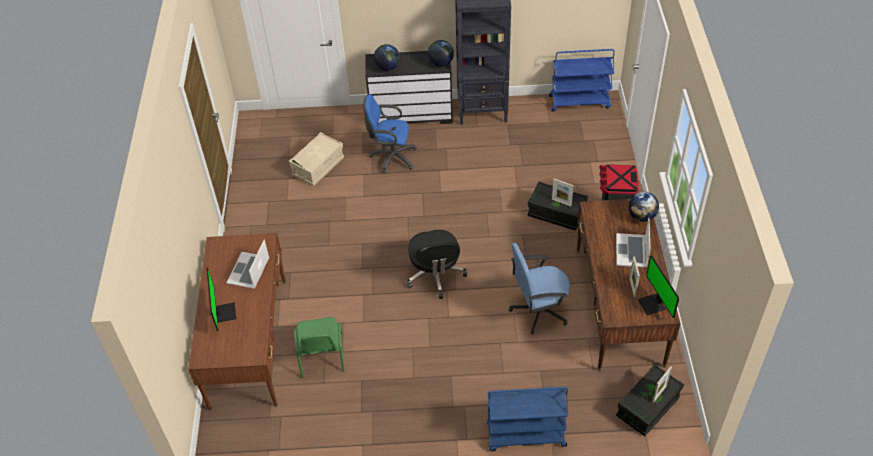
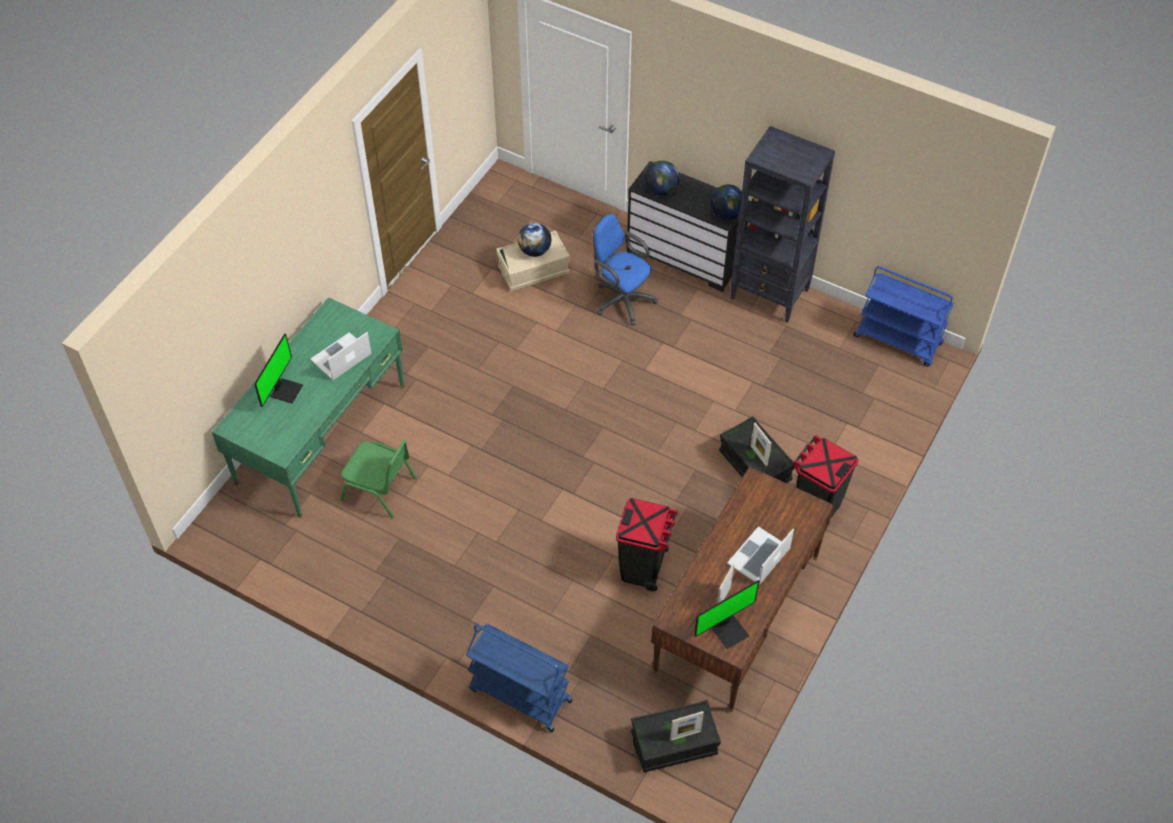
camera: 30 degrees right, 5 degrees up
brown desk [188,233,286,411] -> green desk [212,297,405,518]
green chair [294,317,345,378] -> green chair turned 90 degrees counterclockwise [340,440,417,518]
black office chair [407,230,467,299] -> none
blue office chair [509,243,570,335] -> black trash can [616,498,678,591]
globe [628,192,659,222] -> globe moved to [518,223,551,257]
monitor [638,256,679,318] -> monitor turned 135 degrees counterclockwise [694,580,760,649]

